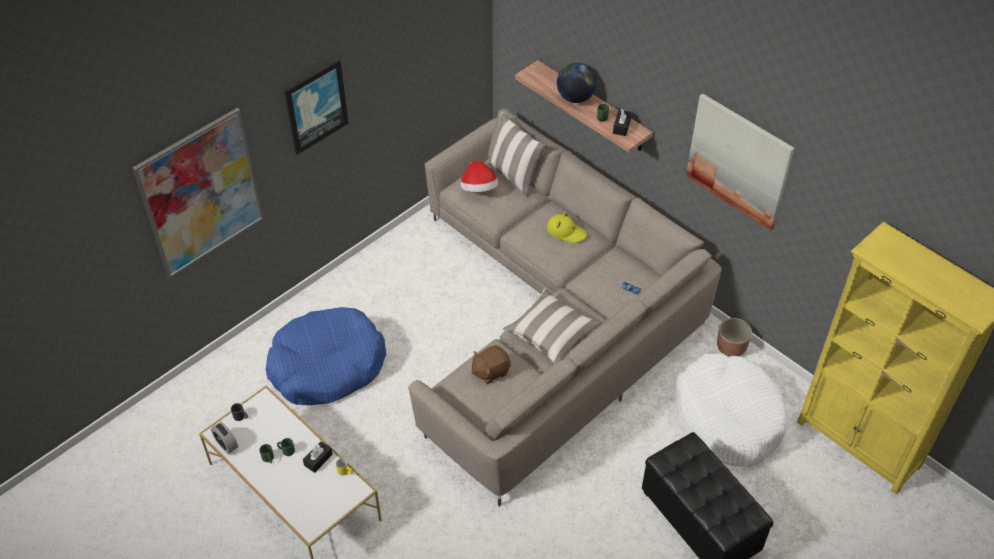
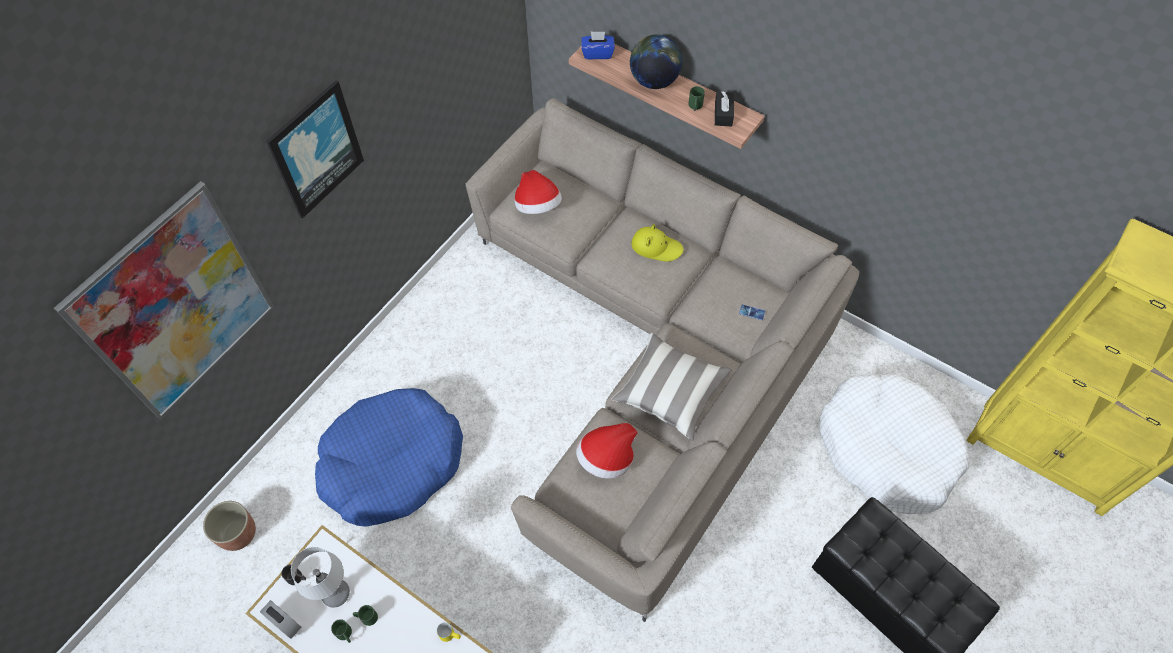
camera: 10 degrees left, 10 degrees up
black tissue box [303,441,333,473] -> none
brown plush toy [471,345,511,384] -> hat [576,423,637,479]
pillow [486,112,546,197] -> none
picture [686,94,795,231] -> none
planter [717,318,752,357] -> planter moved to [203,501,256,551]
none -> table lamp [291,547,350,608]
none -> blue tissue box [581,31,615,59]

